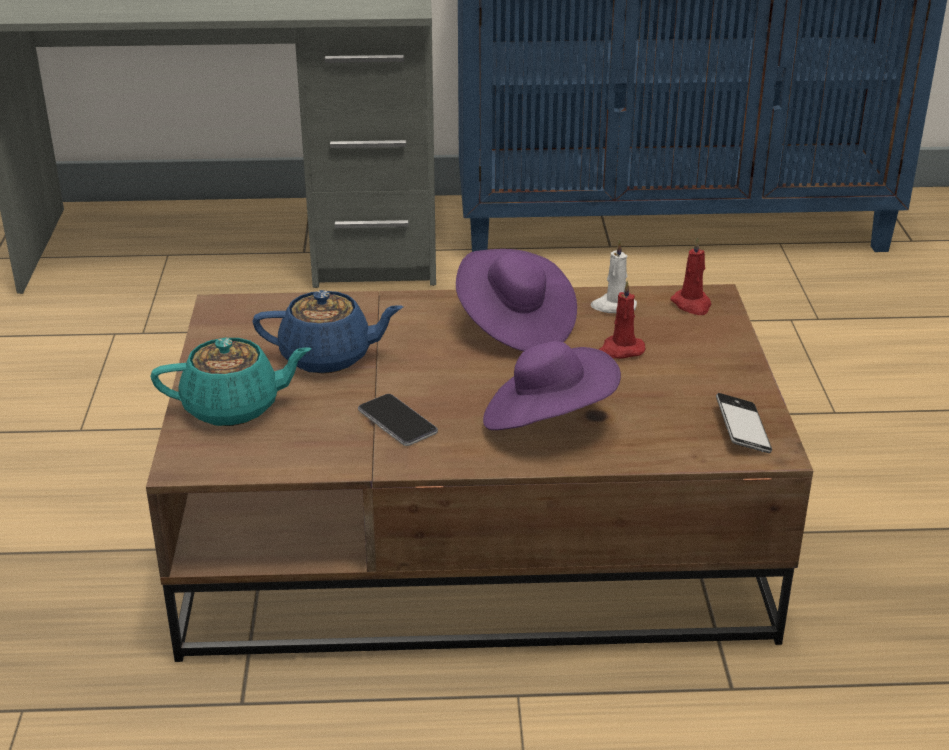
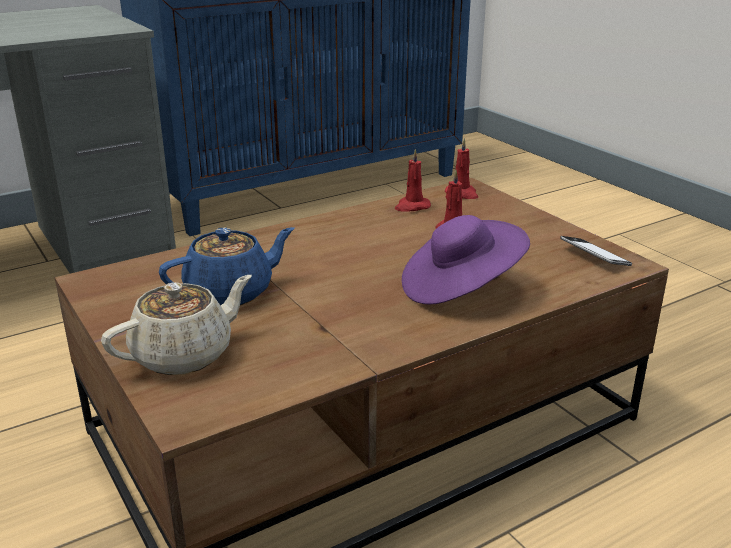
camera: 30 degrees left, 5 degrees down
turquoise teapot [150,338,312,426] -> beige teapot [101,275,252,375]
phone [358,394,438,446] -> none
purple hat [456,249,577,351] -> none
white candle [590,239,637,313] -> red candle [395,149,431,212]

